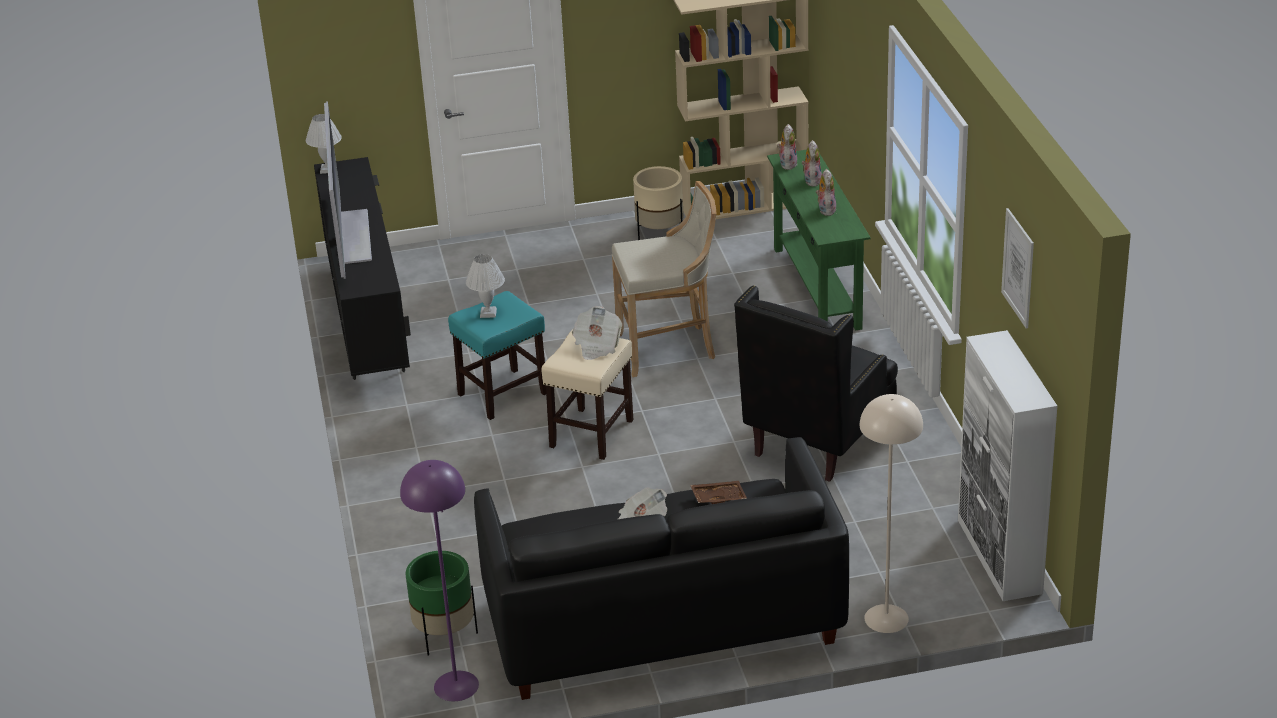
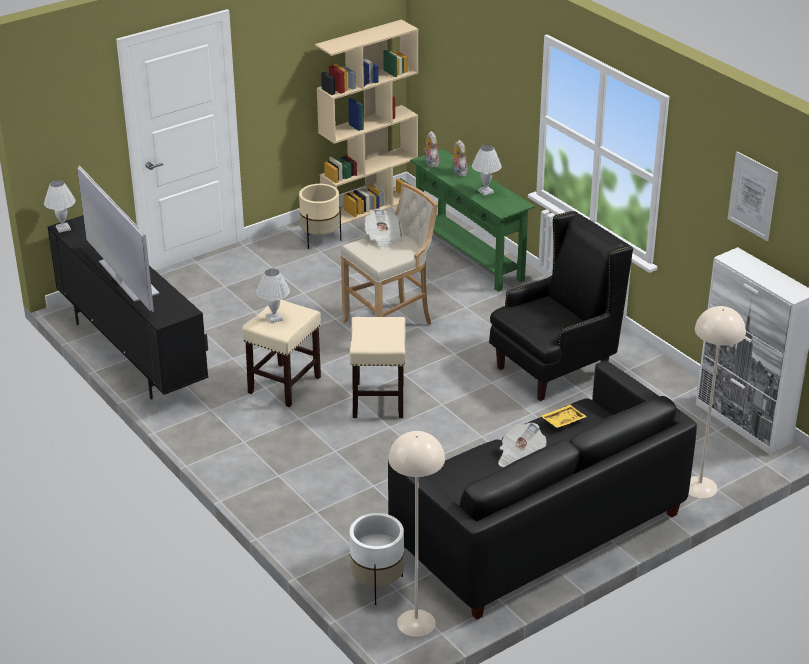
camera: 25 degrees left, 0 degrees up
purple floor lamp [400,460,479,701] -> beige floor lamp [389,431,445,637]
green planter [406,551,478,656] -> white planter [350,513,404,605]
turquoise stool [448,291,546,420] -> beige stool [242,299,321,407]
newspaper [572,306,622,360] -> newspaper moved to [365,208,403,249]
brown tray [690,481,747,504] -> yellow tray [541,405,587,428]
black armchair [734,285,898,482] -> black armchair turned 135 degrees counterclockwise [489,211,633,401]
plush toy [816,169,836,216] -> white table lamp [472,145,502,196]

